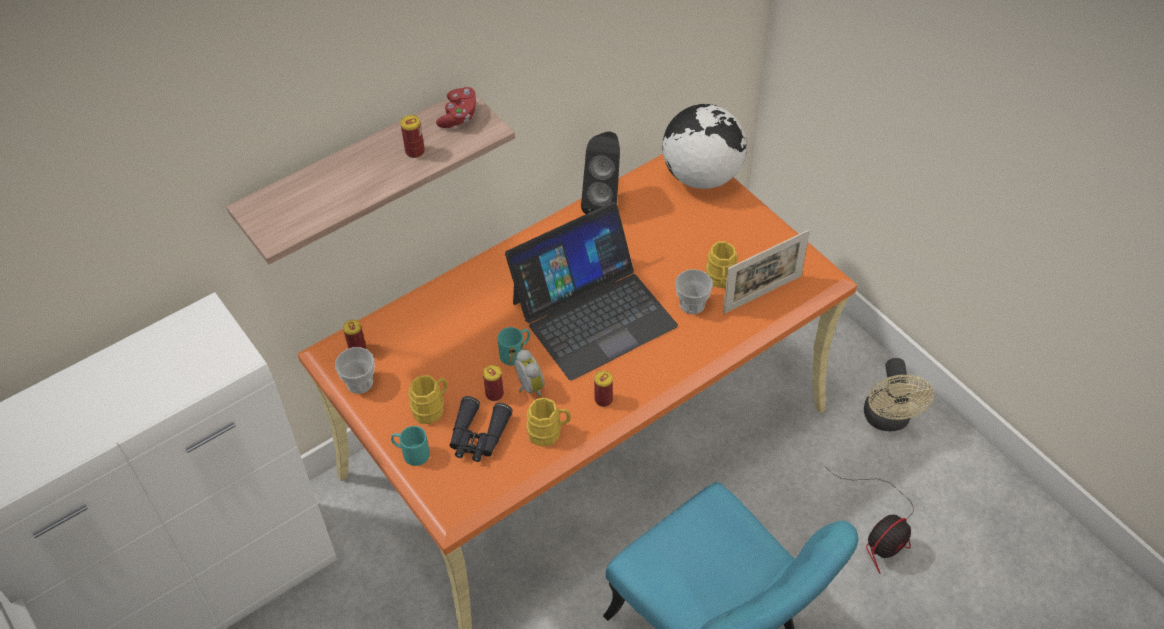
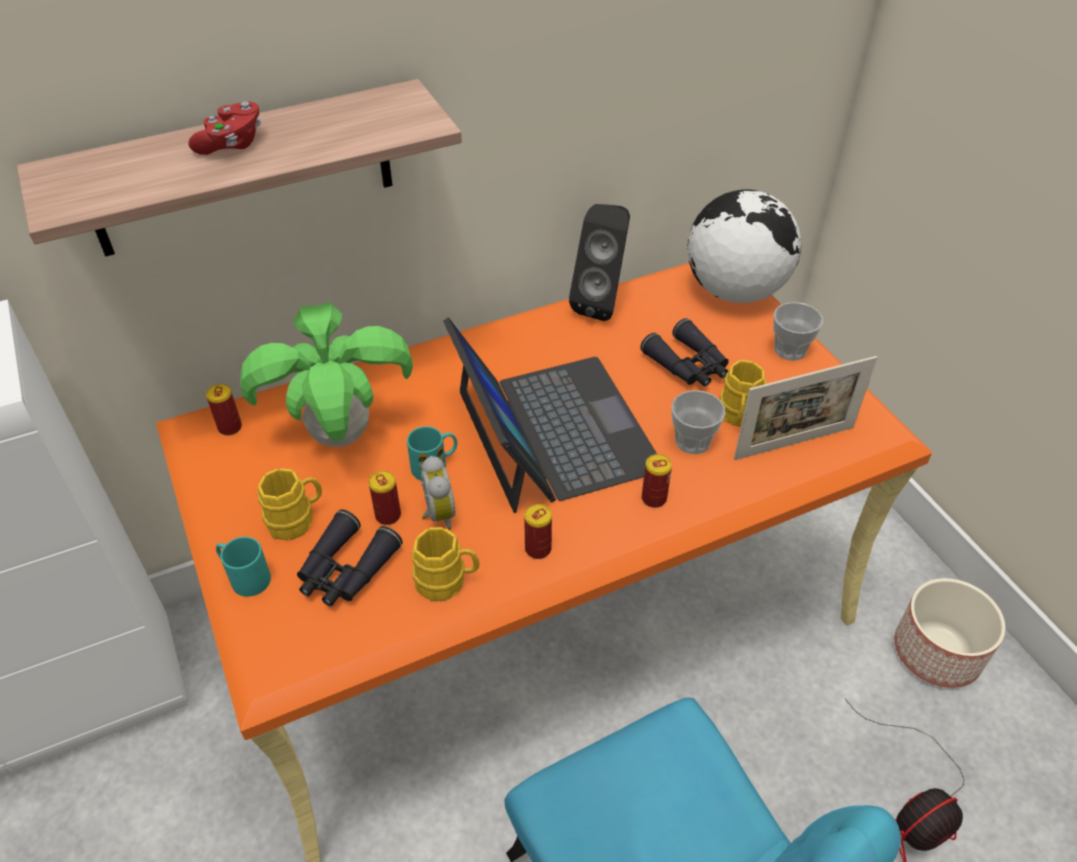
camera: 10 degrees right, 5 degrees down
cup [335,347,375,394] -> cup moved to [773,302,823,361]
can [400,115,425,158] -> can moved to [642,454,672,508]
red game controller [436,87,477,128] -> red game controller moved to [188,102,261,155]
laptop [505,202,678,381] -> laptop turned 90 degrees counterclockwise [443,317,657,513]
beige fan [864,358,934,431] -> planter [895,578,1006,688]
none -> potted plant [240,302,413,447]
none -> black binoculars [640,318,729,386]

